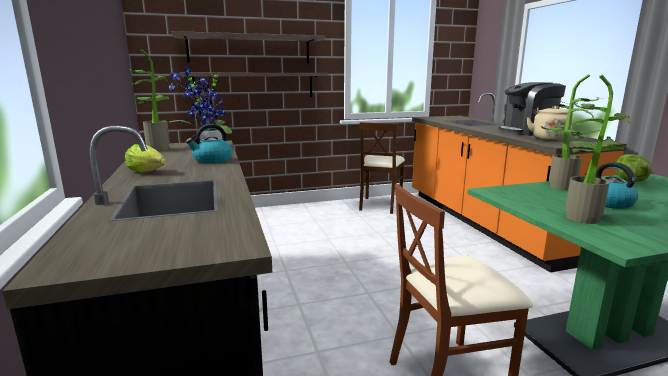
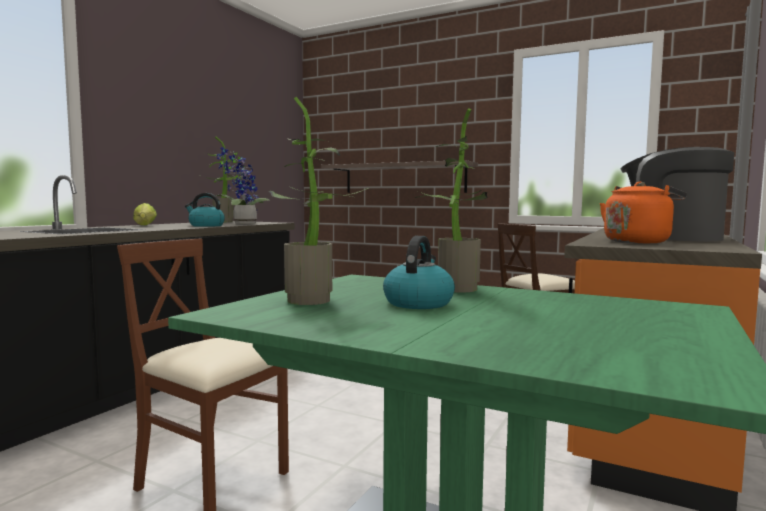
camera: 45 degrees right, 10 degrees down
shelf [172,31,325,63] -> none
beige kettle [526,106,573,141] -> orange kettle [600,182,687,243]
lettuce [615,154,652,182] -> none

